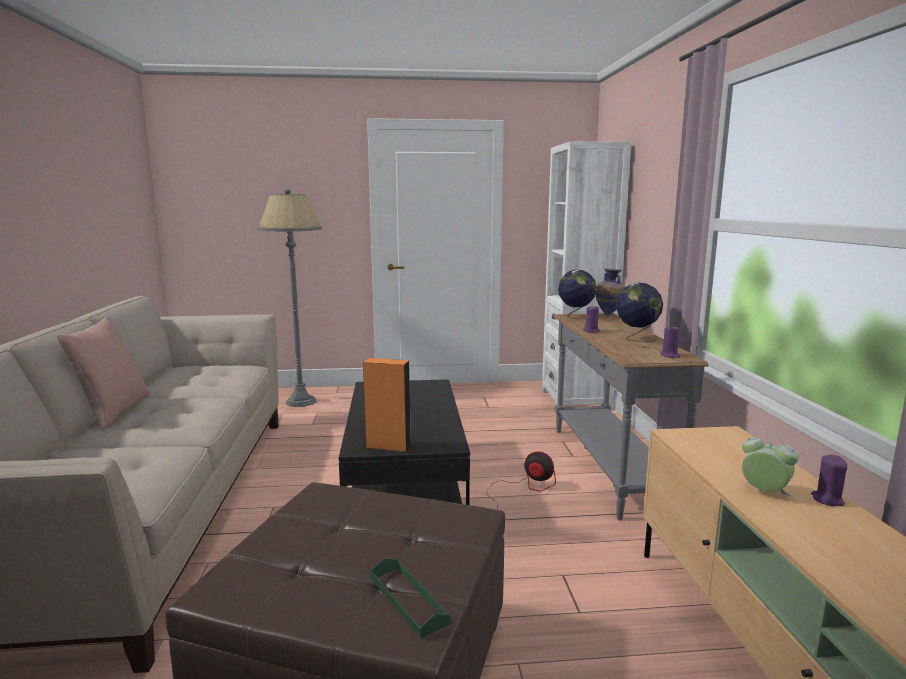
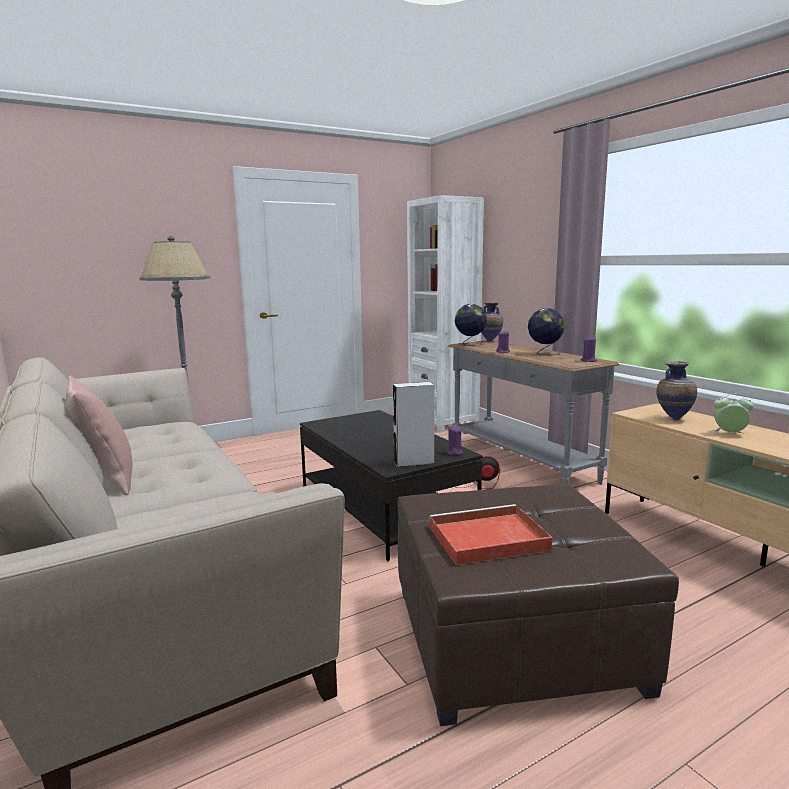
camera: 25 degrees left, 0 degrees up
orange speaker [363,358,412,452] -> grey speaker [393,382,435,467]
green tray [371,558,450,638] -> none
purple candle [811,455,847,506] -> purple candle moved to [446,425,463,455]
none -> red tray [429,504,553,565]
none -> vase [656,361,697,421]

